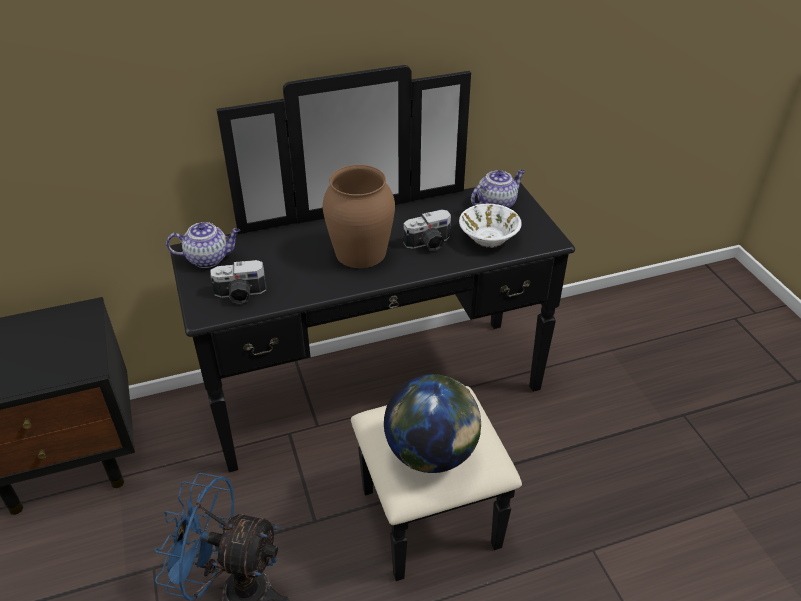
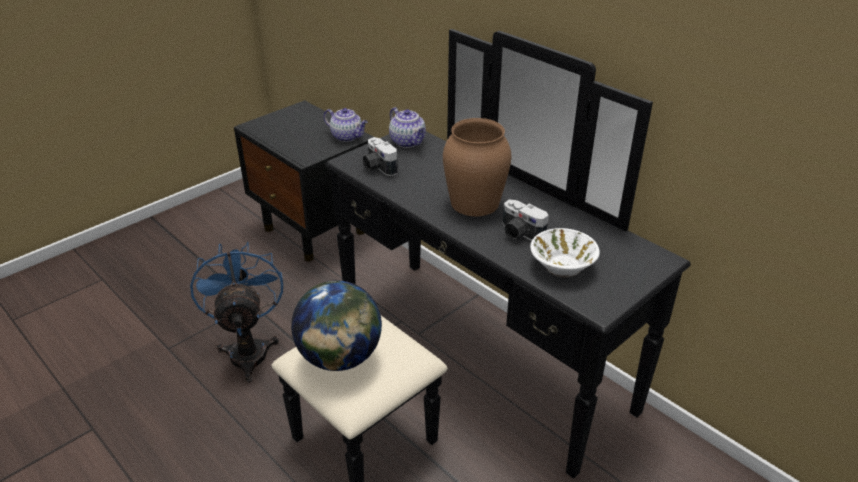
camera: 65 degrees right, 5 degrees down
teapot [471,169,525,208] -> teapot moved to [324,108,368,142]

